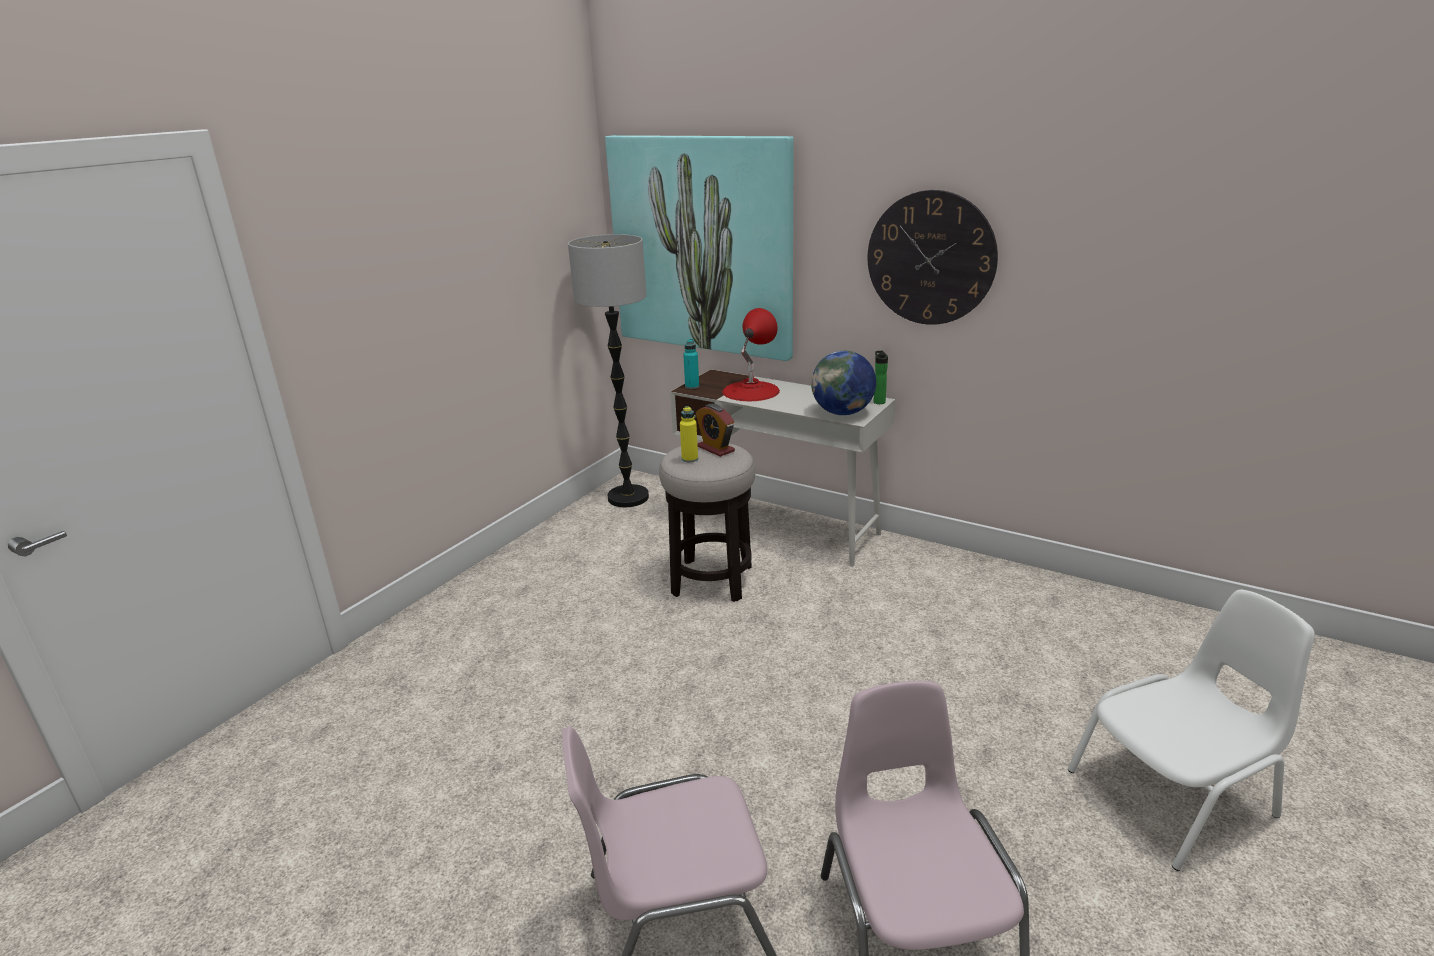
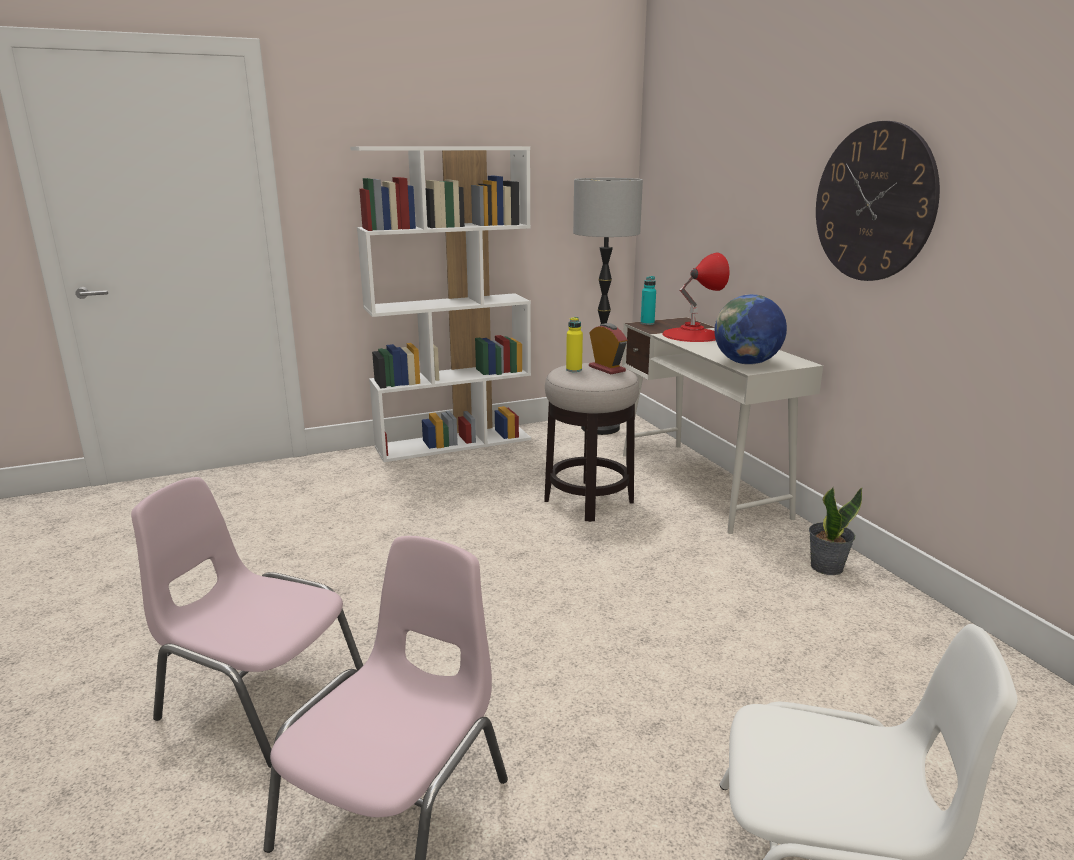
camera: 35 degrees right, 5 degrees down
picture [605,135,794,361] -> none
alarm clock [696,404,735,457] -> alarm clock turned 150 degrees clockwise [589,323,627,374]
bottle [873,351,888,404] -> none
none -> white bookcase [350,146,531,462]
none -> potted plant [809,487,863,575]

